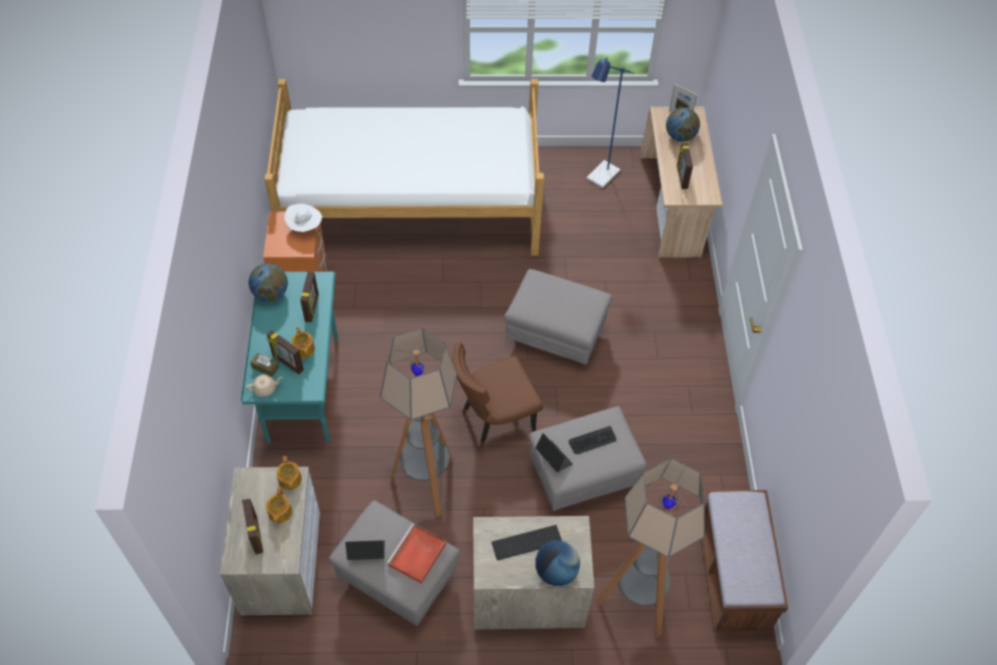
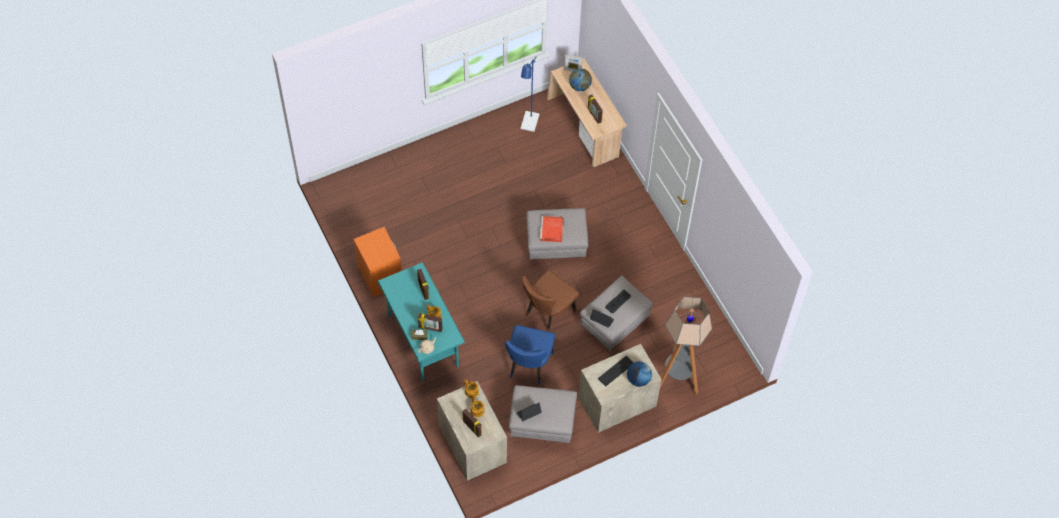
camera: 25 degrees left, 5 degrees up
globe [249,263,288,302] -> none
bed [264,79,544,256] -> none
white hat [284,204,322,232] -> none
floor lamp [380,328,457,517] -> blue chair [505,325,555,384]
red tray [387,523,447,584] -> red tray moved to [540,216,564,242]
brown bench [701,490,788,632] -> none

